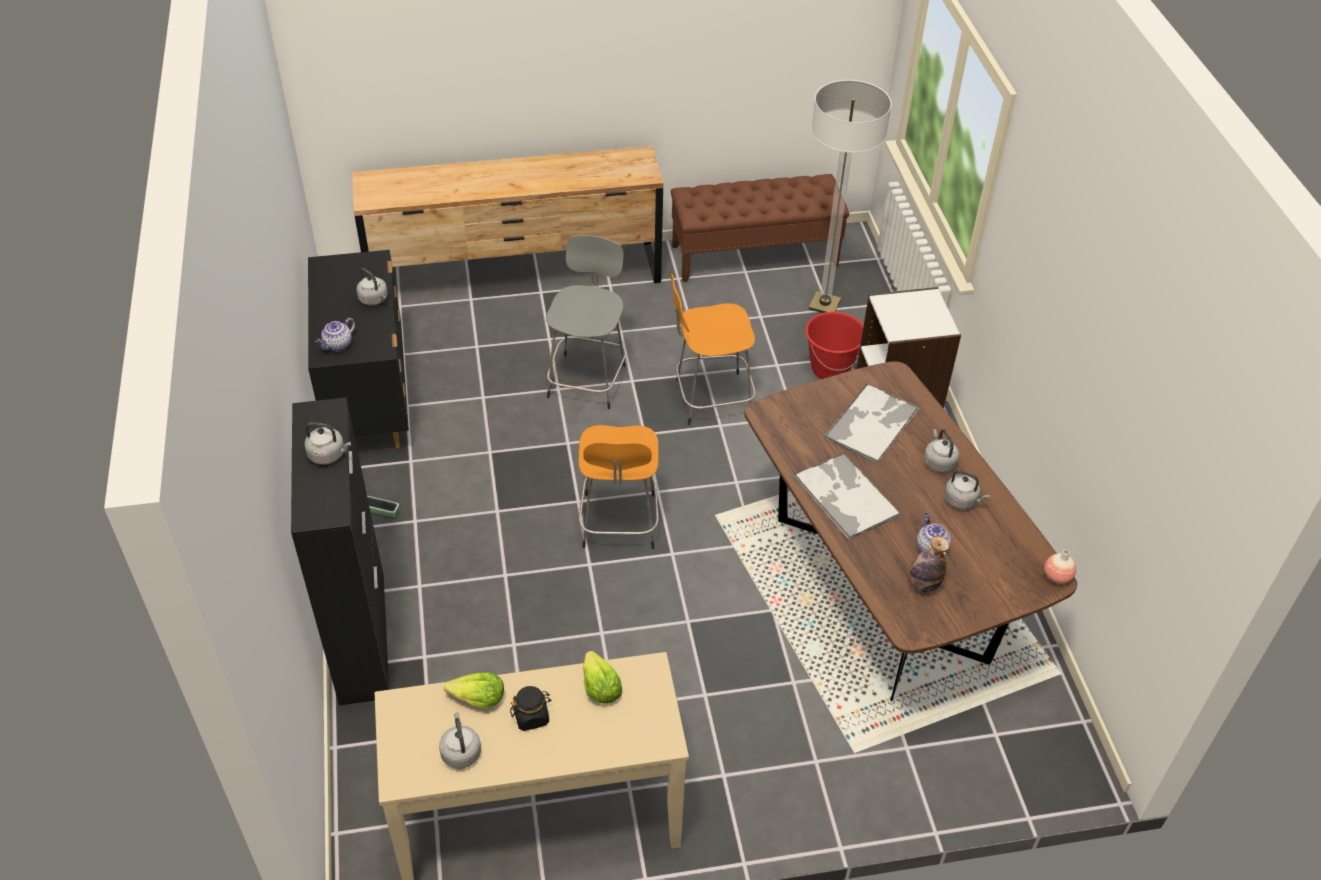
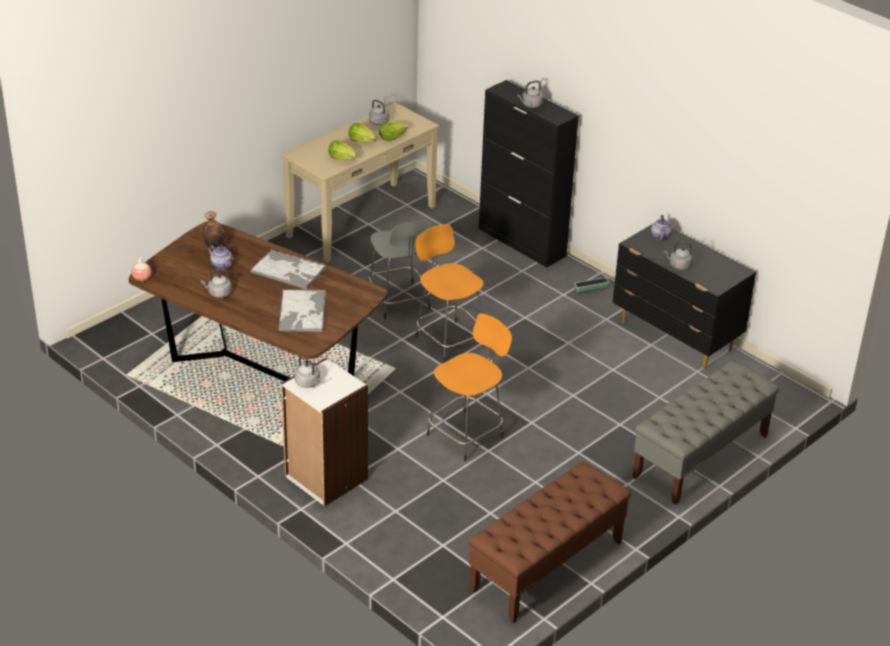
camera: 145 degrees right, 10 degrees down
brown dresser [352,146,663,283] -> grey bench [632,361,780,505]
black jar [510,686,551,731] -> lettuce [349,123,377,142]
grey stool [546,235,626,409] -> grey stool moved to [369,220,433,319]
red bucket [805,312,864,379] -> none
floor lamp [809,80,892,313] -> none
grey kettle [924,429,959,473] -> grey kettle moved to [295,357,321,388]

